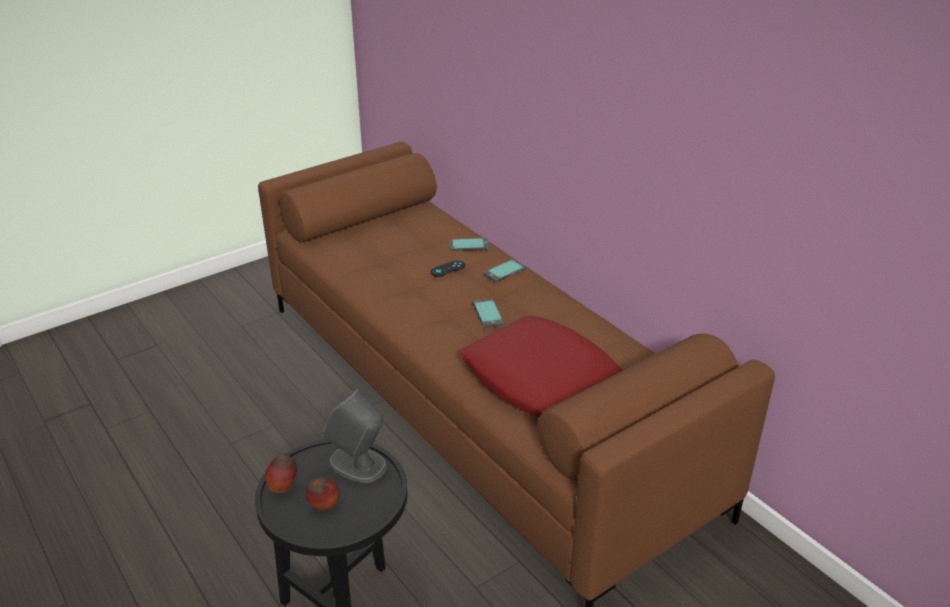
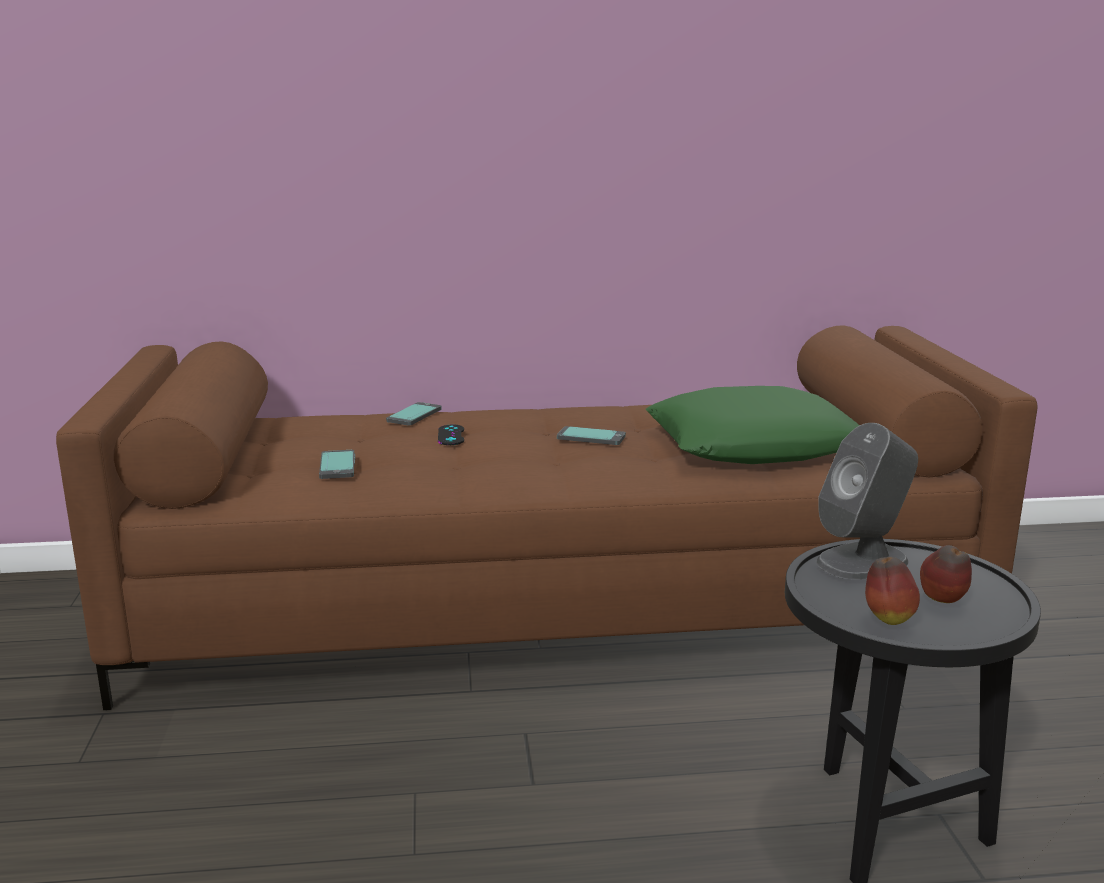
camera: 60 degrees left, 15 degrees down
red pillow [459,316,623,417] -> green pillow [646,386,860,464]
phone [484,259,526,282] -> phone moved to [319,450,355,479]

